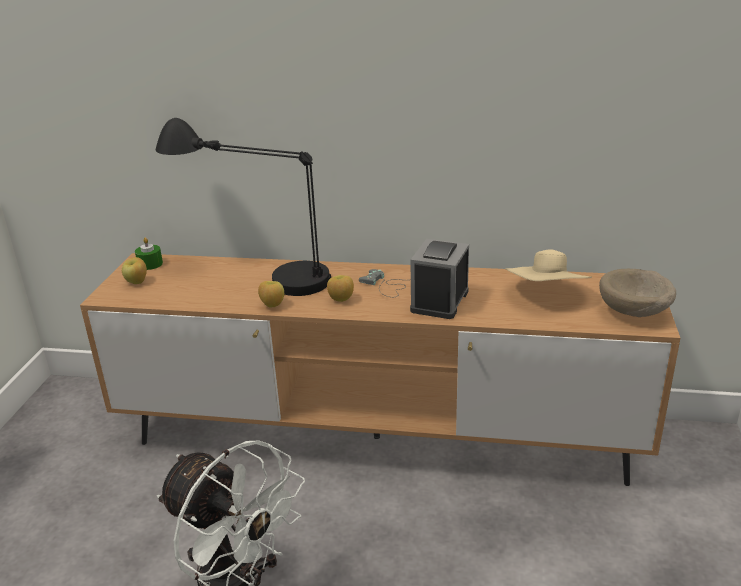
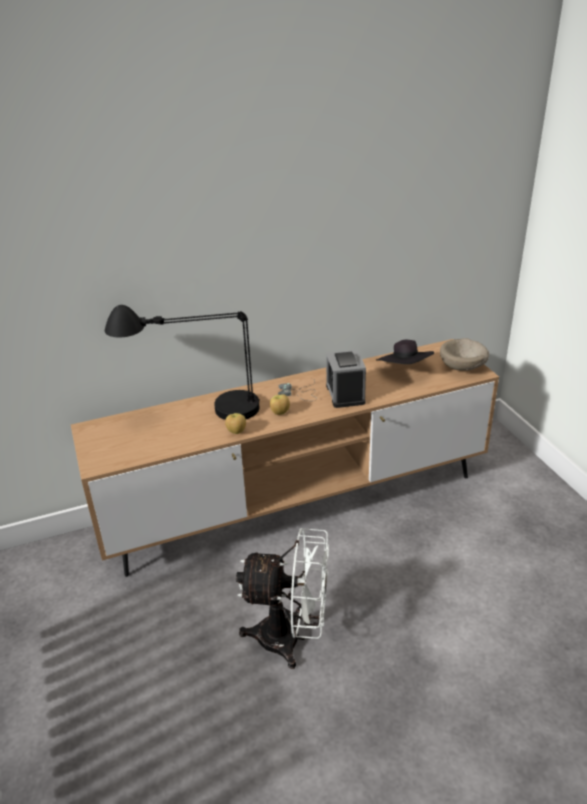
camera: 30 degrees left, 5 degrees up
apple [122,257,147,284] -> none
green candle [135,237,163,270] -> none
beige hat [505,249,592,281] -> black hat [376,340,434,364]

